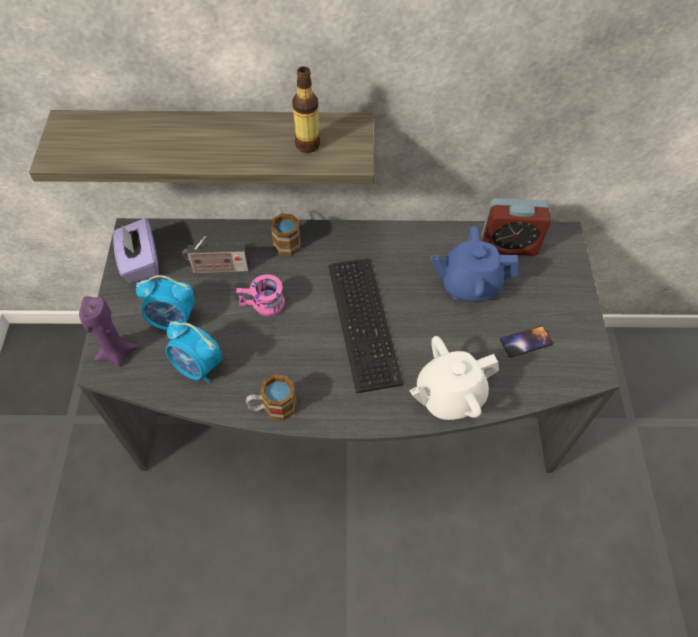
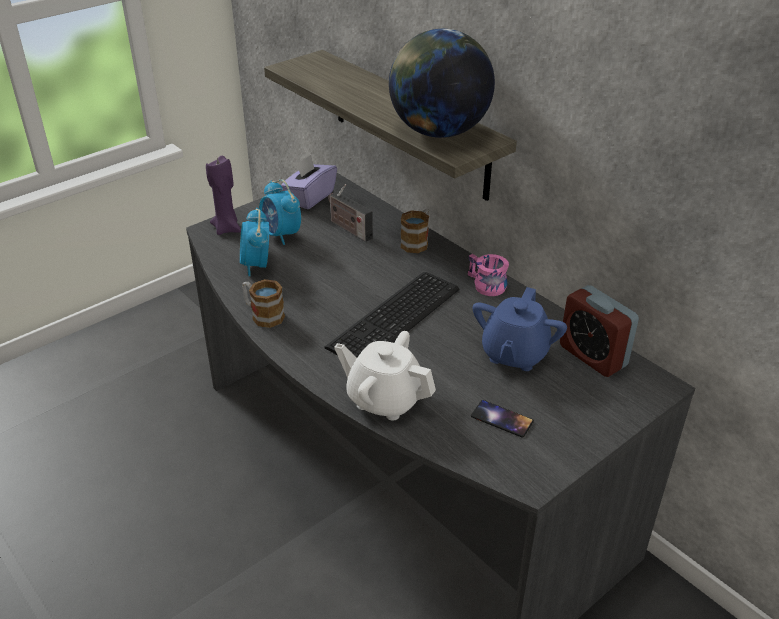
camera: 50 degrees right, 20 degrees down
pink mug [236,274,285,316] -> pink mug moved to [468,254,509,296]
bottle [292,66,320,153] -> globe [389,29,495,138]
blue teapot [431,226,518,301] -> blue teapot turned 120 degrees counterclockwise [473,287,567,371]

